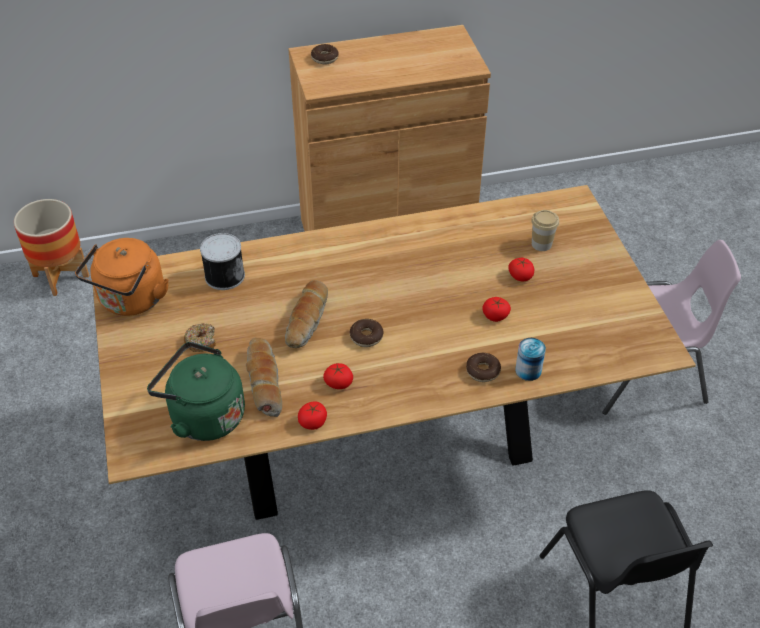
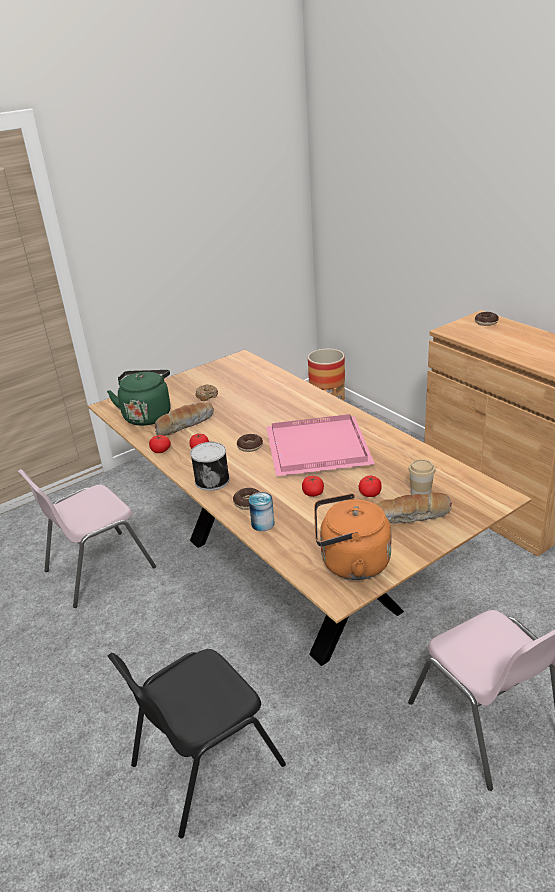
camera: 70 degrees right, 15 degrees down
orange kettle [75,238,169,316] -> orange kettle moved to [314,493,392,580]
can [200,233,245,290] -> can moved to [190,442,230,491]
bread [285,280,328,348] -> bread moved to [376,493,452,524]
none -> pink tray [266,414,375,476]

